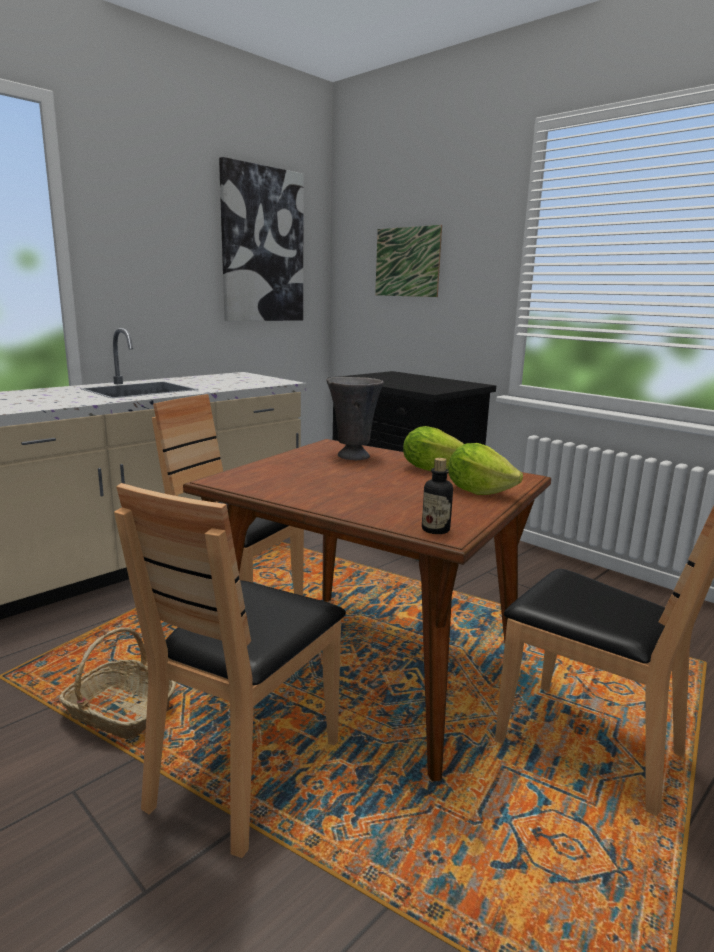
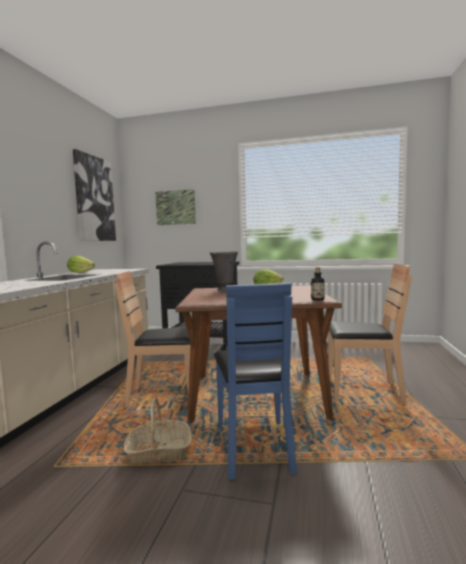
camera: 30 degrees left, 10 degrees down
brown chair [114,483,346,858] -> blue chair [214,283,297,480]
lettuce [448,443,523,495] -> lettuce moved to [67,255,95,273]

